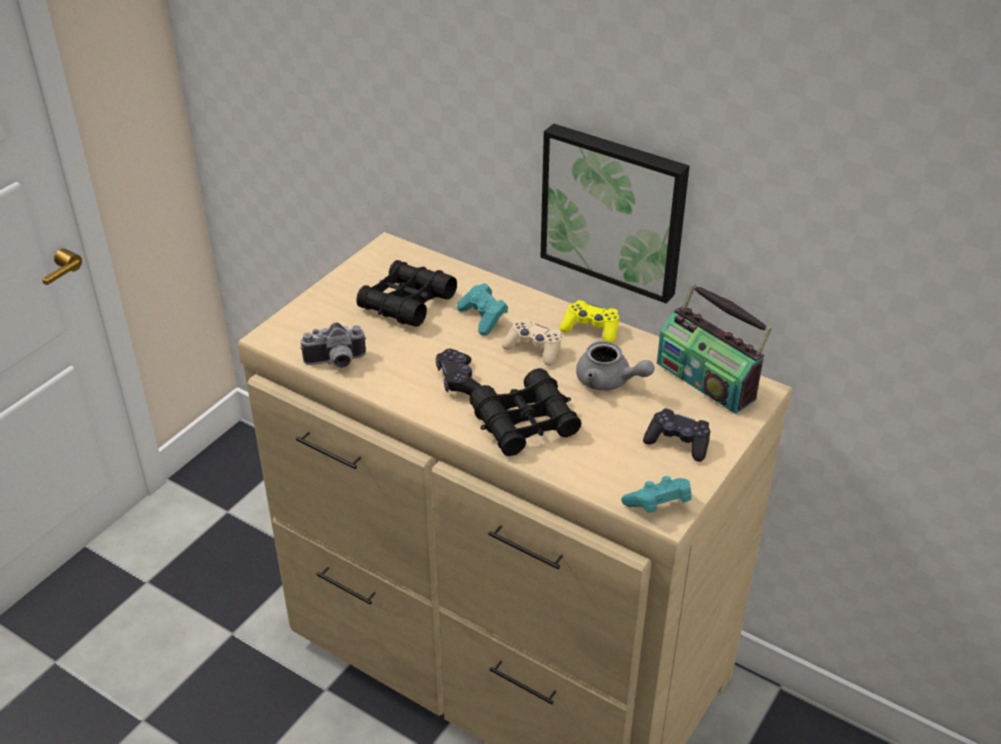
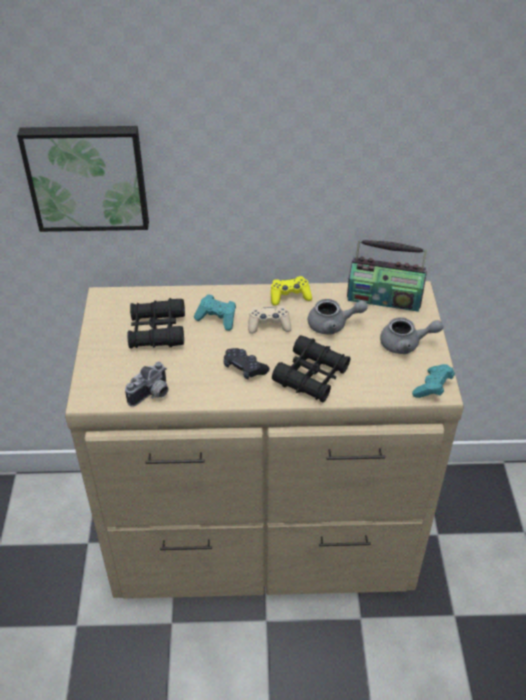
camera: 35 degrees left, 5 degrees up
picture [541,124,689,304] -> picture moved to [17,126,149,232]
black game controller [643,409,710,462] -> grey teapot [380,317,443,354]

